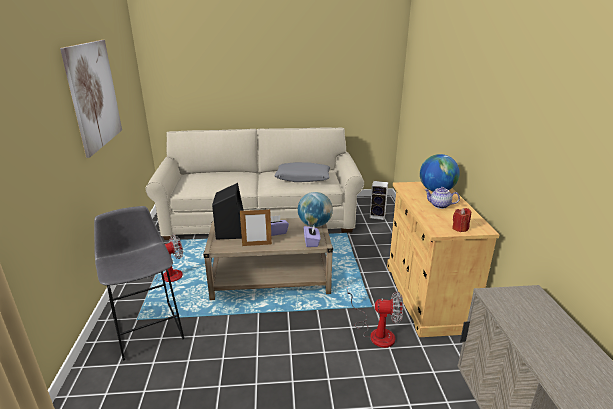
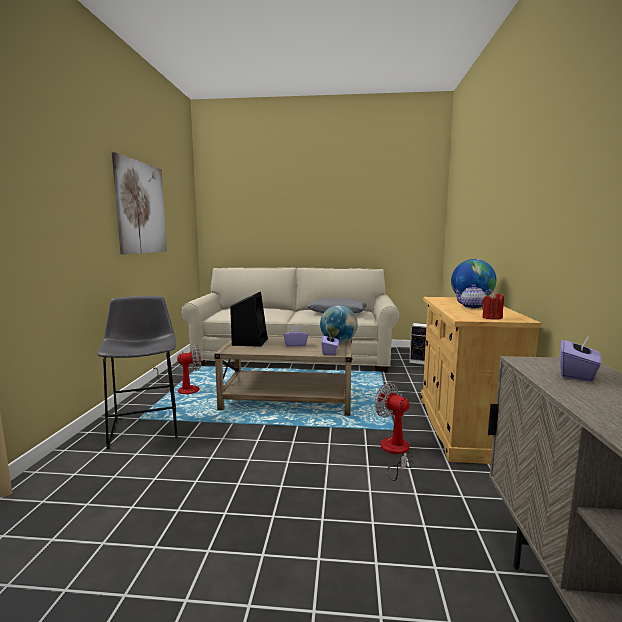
camera: 10 degrees right, 15 degrees down
picture frame [240,209,272,246] -> none
fan [347,291,403,348] -> fan turned 150 degrees counterclockwise [374,383,414,481]
none -> purple tissue box [560,335,602,382]

